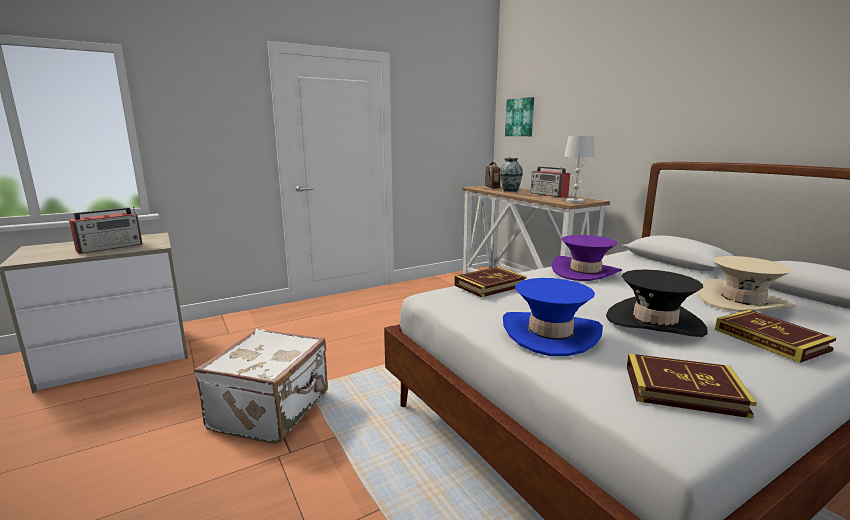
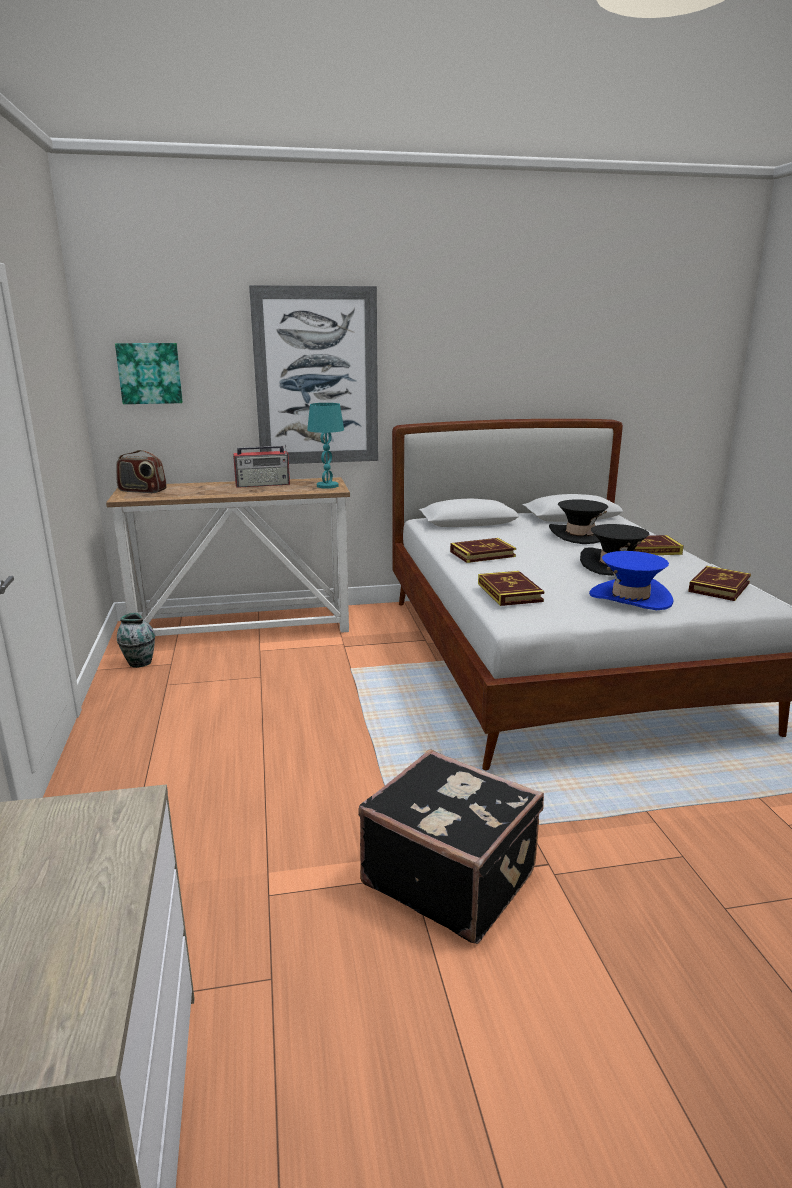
camera: 70 degrees left, 5 degrees up
radio [69,206,143,254] -> none
white suitcase [194,329,328,444] -> black suitcase [358,749,544,944]
vase [499,158,523,192] -> vase moved to [117,613,155,668]
purple hat [552,235,622,281] -> book [450,538,516,563]
white table lamp [564,136,595,203] -> turquoise table lamp [307,403,344,489]
beige hat [698,256,796,312] -> black hat [549,499,608,544]
none -> picture [249,285,378,464]

